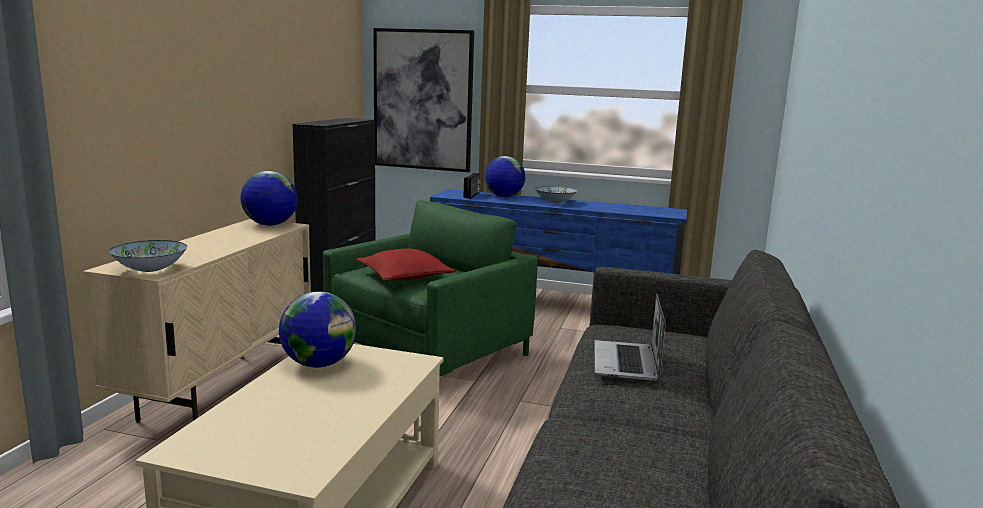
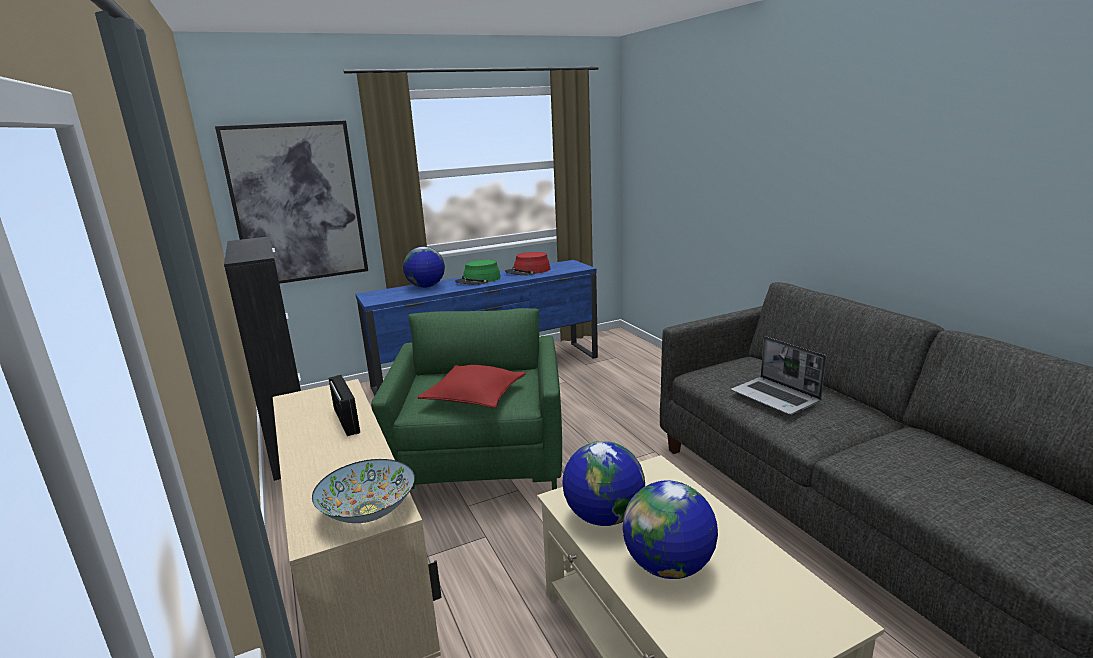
camera: 40 degrees left, 5 degrees up
globe [240,171,298,226] -> globe moved to [623,480,718,579]
radio [464,173,481,199] -> radio moved to [329,375,360,436]
bowl [535,186,577,203] -> green hat [455,260,501,285]
none -> red hat [505,252,551,276]

